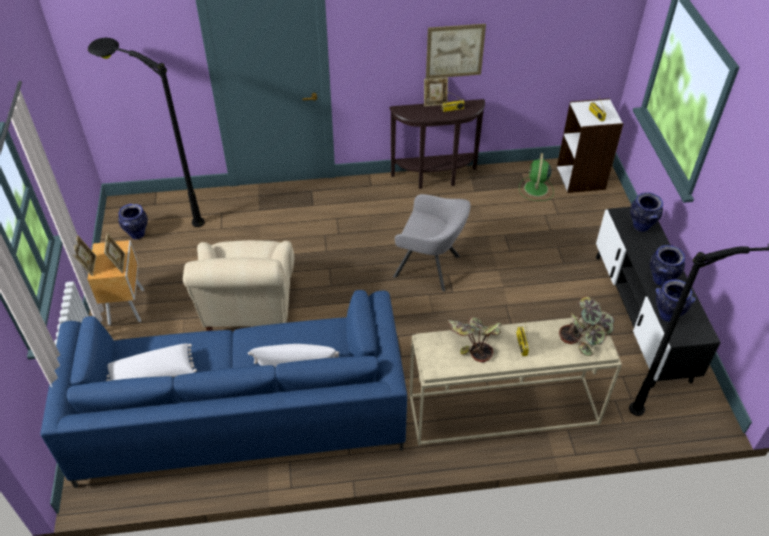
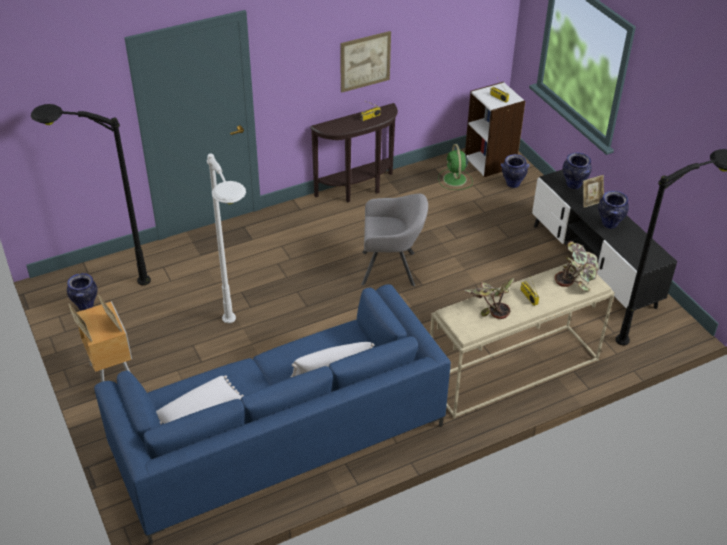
camera: 20 degrees left, 5 degrees down
beige armchair [183,240,294,331] -> white floor lamp [207,154,246,323]
picture frame [424,78,448,106] -> picture frame moved to [583,175,604,208]
vase [656,279,696,322] -> vase moved to [501,154,530,188]

